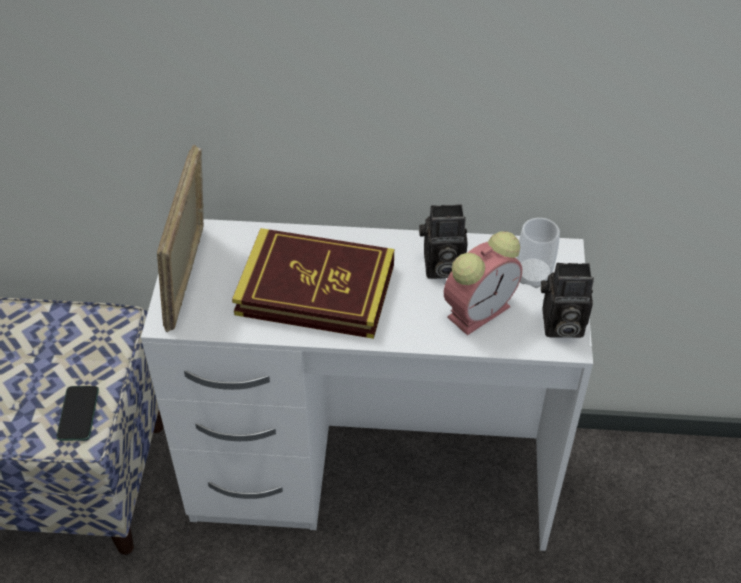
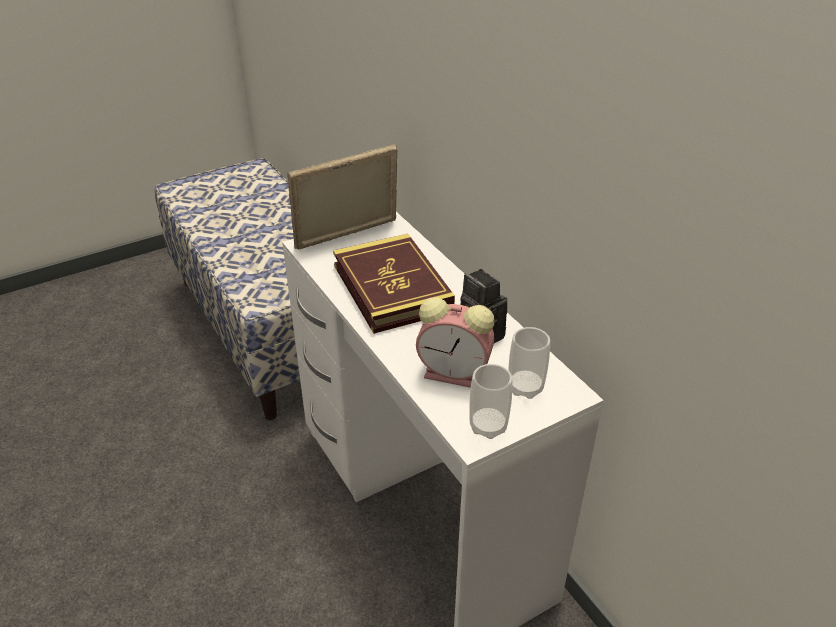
camera: 55 degrees right, 10 degrees down
phone [57,386,99,441] -> none
camera [541,263,594,338] -> cup [469,364,512,439]

